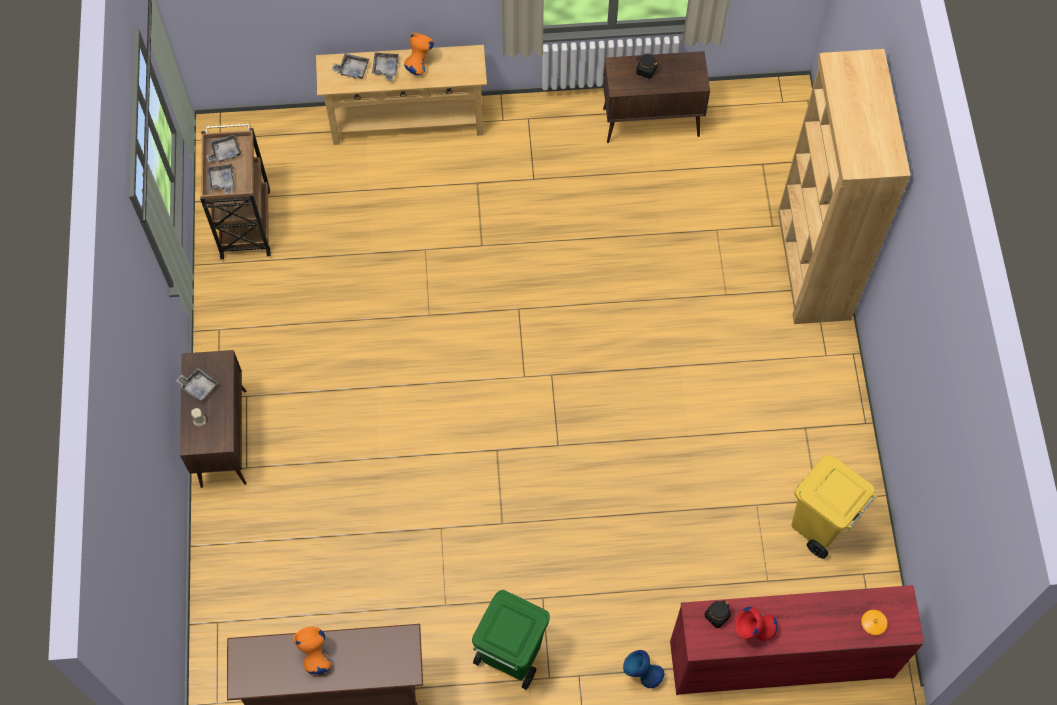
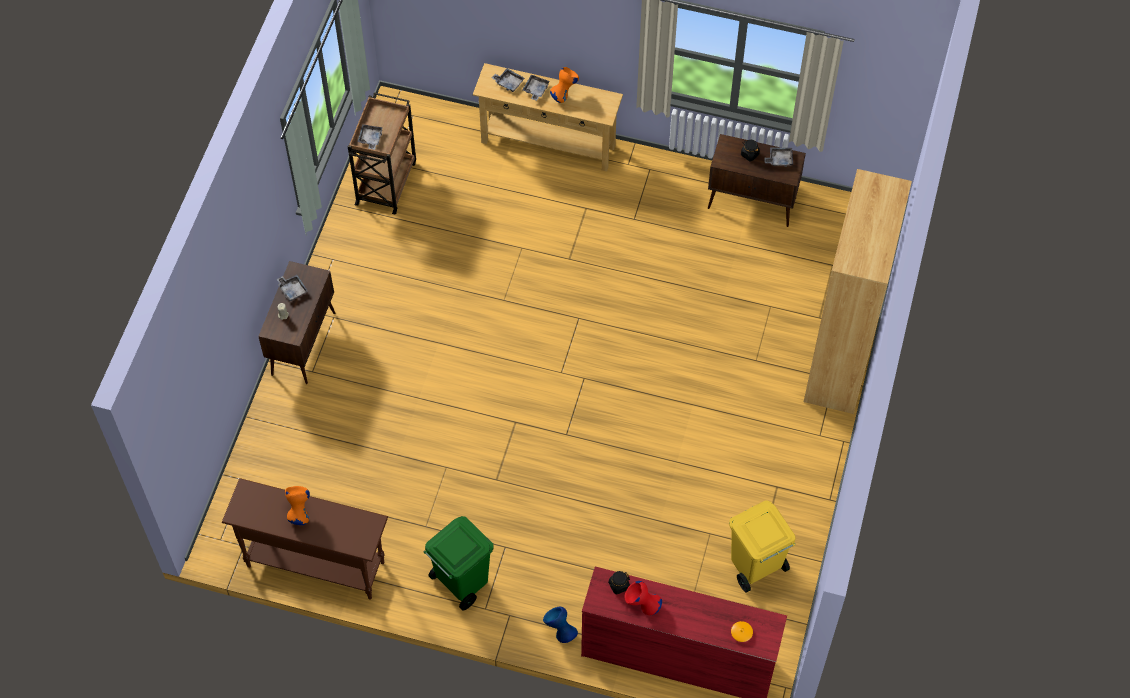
camera: 20 degrees right, 5 degrees down
grey tray [206,134,241,162] -> grey tray moved to [764,147,793,167]

